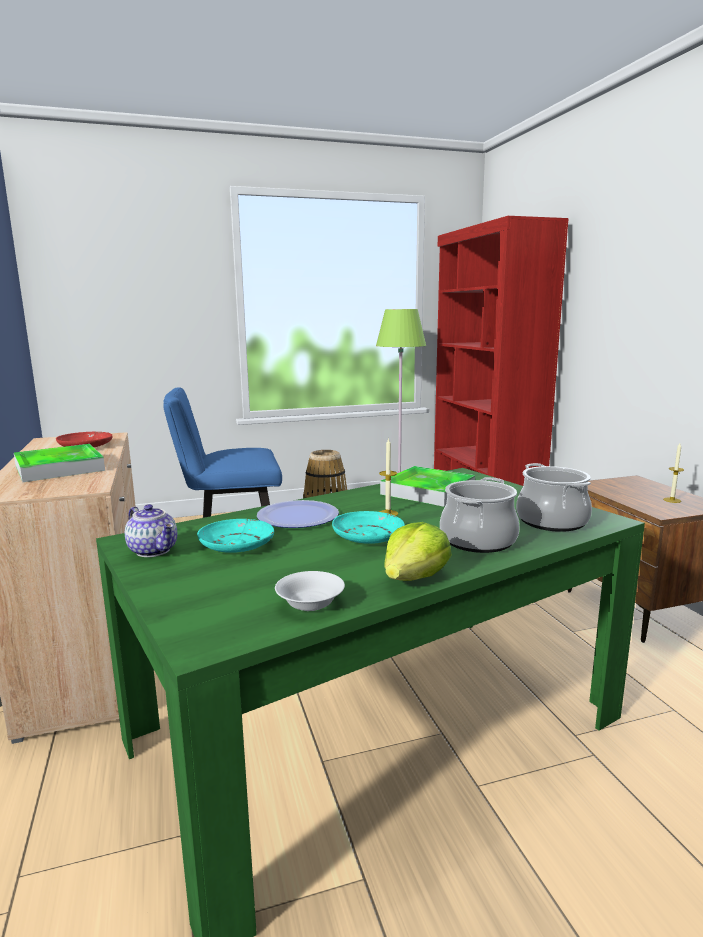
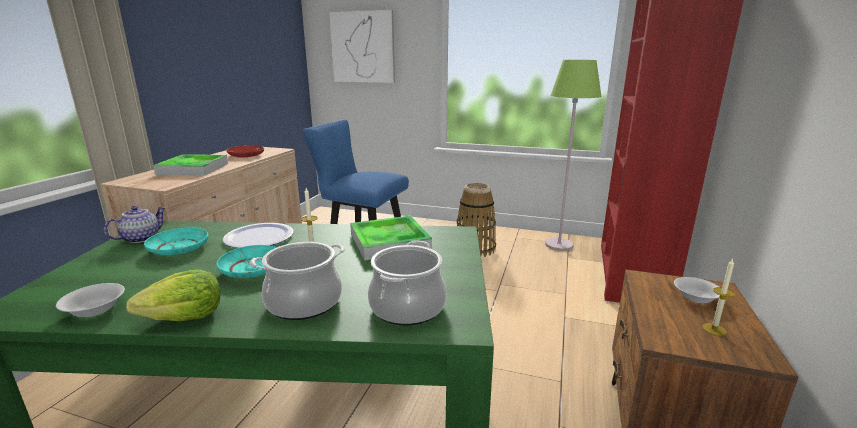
camera: 35 degrees right, 5 degrees up
teapot [125,504,177,557] -> teapot turned 135 degrees counterclockwise [104,206,166,243]
none -> picture [329,10,395,83]
none -> white bowl [674,277,720,303]

